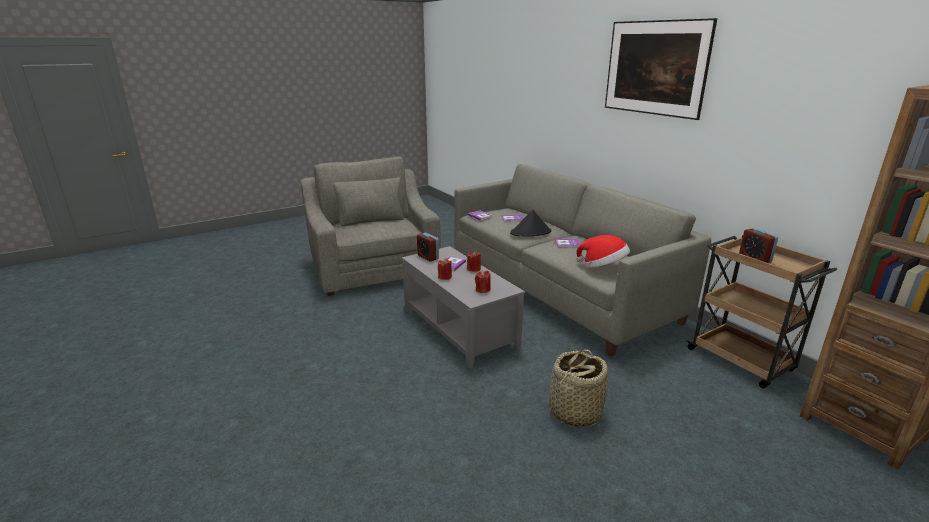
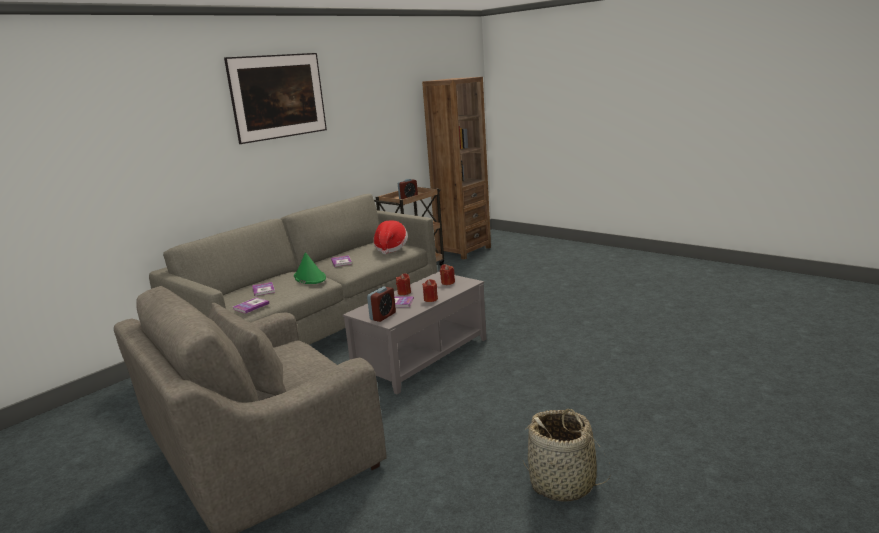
camera: 105 degrees left, 5 degrees down
black hat [510,209,551,237] -> green hat [294,252,326,284]
basket [549,350,608,427] -> basket moved to [523,409,610,502]

